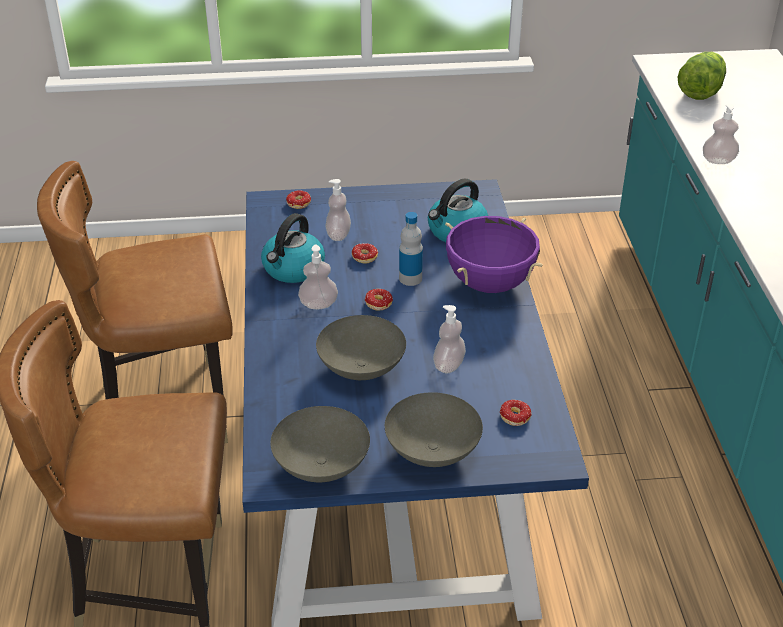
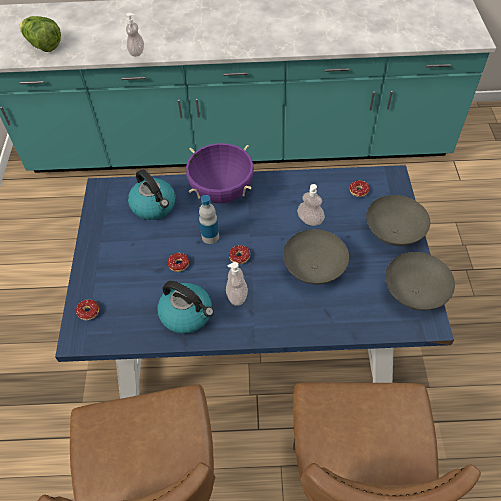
camera: 85 degrees left, 15 degrees up
soap dispenser [325,179,351,241] -> none

